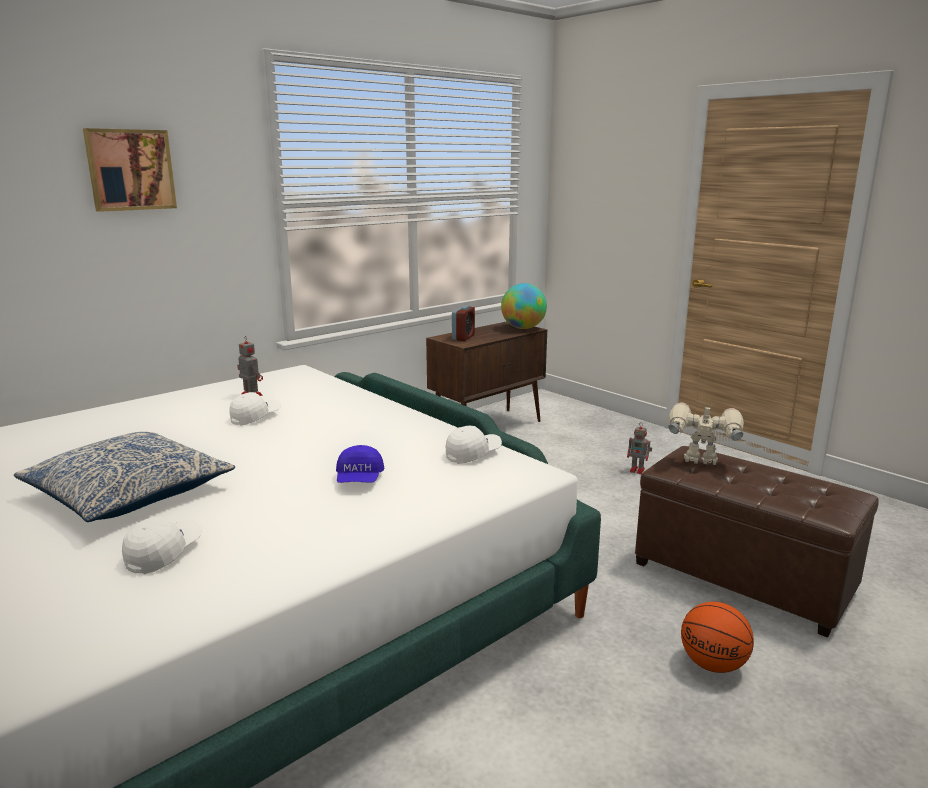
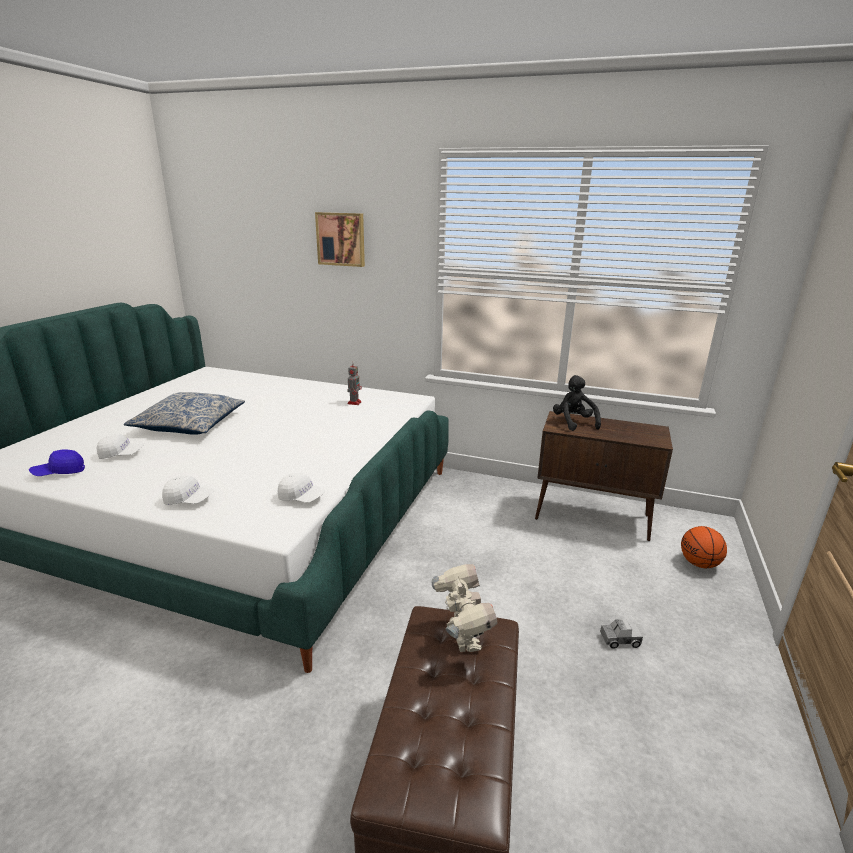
camera: 60 degrees right, 5 degrees up
white cap [229,392,281,426] -> white cap moved to [162,475,214,505]
blue cap [336,445,384,483] -> blue cap moved to [29,449,85,476]
alarm clock [452,305,475,341] -> black plush toy [553,375,601,431]
globe [501,283,547,329] -> none
toy robot [627,422,652,474] -> toy truck [600,619,643,649]
basketball [681,602,754,673] -> basketball moved to [681,526,727,568]

